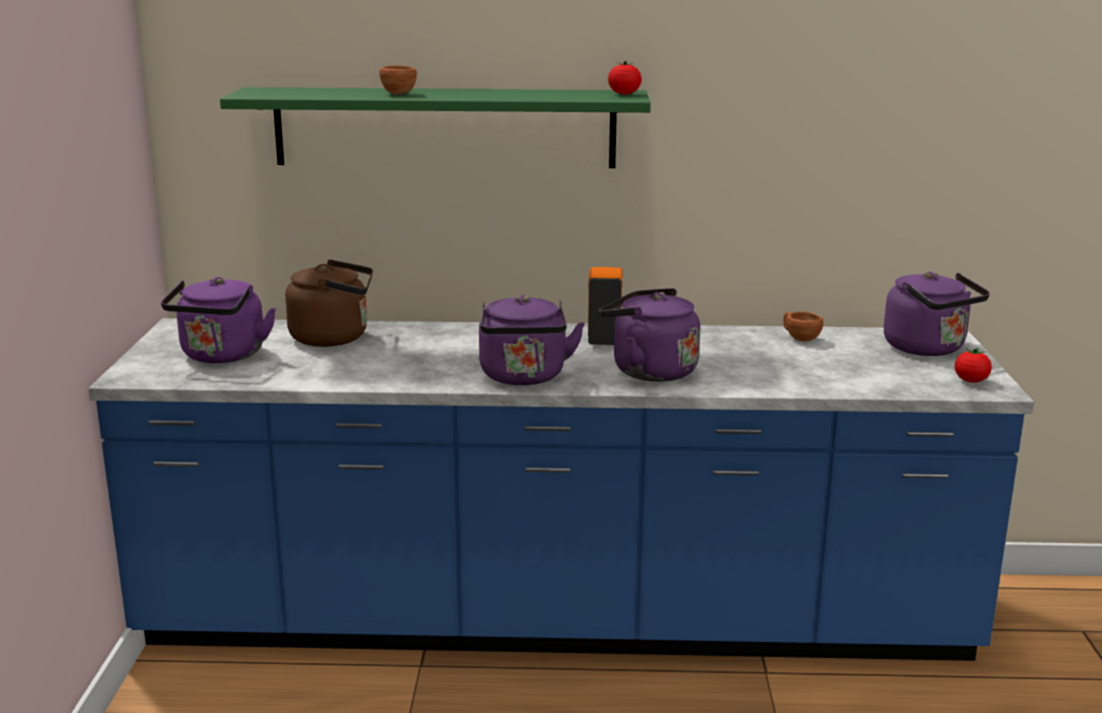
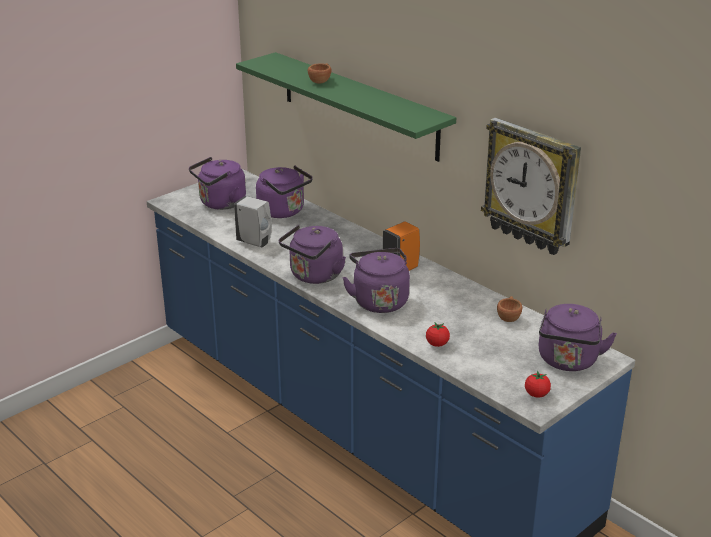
camera: 45 degrees right, 10 degrees up
brown kettle [285,260,373,347] -> purple kettle [256,165,313,218]
tomato [608,61,642,95] -> tomato moved to [426,322,450,347]
none -> white soap dispenser [234,196,271,247]
none -> wall clock [481,118,581,255]

